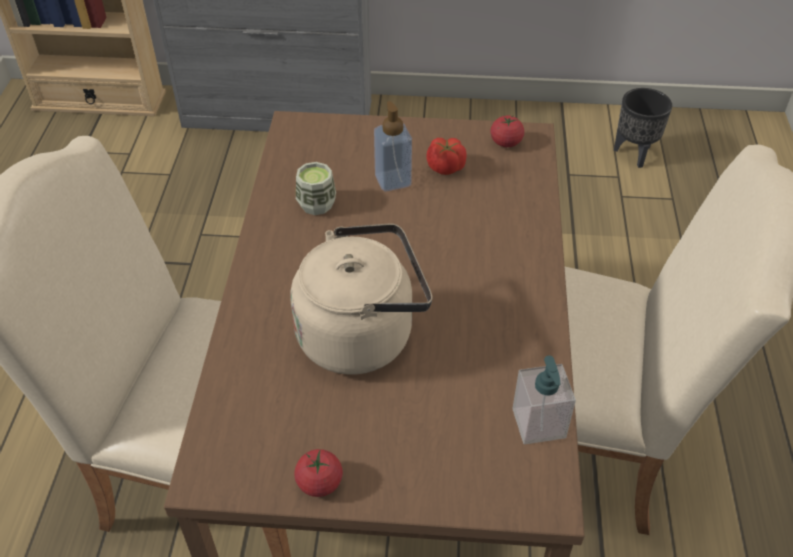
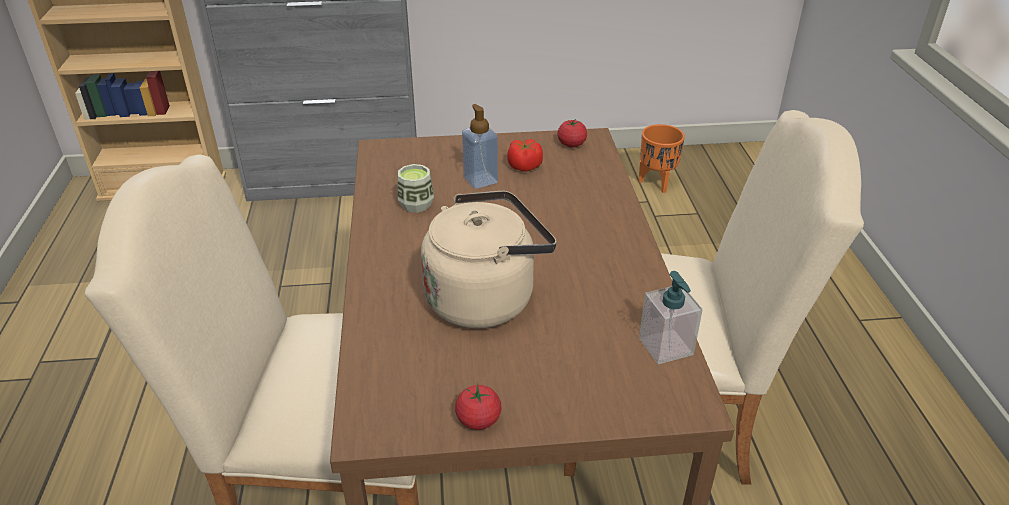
camera: 10 degrees left, 10 degrees down
black planter [614,88,672,168] -> orange planter [639,124,685,193]

